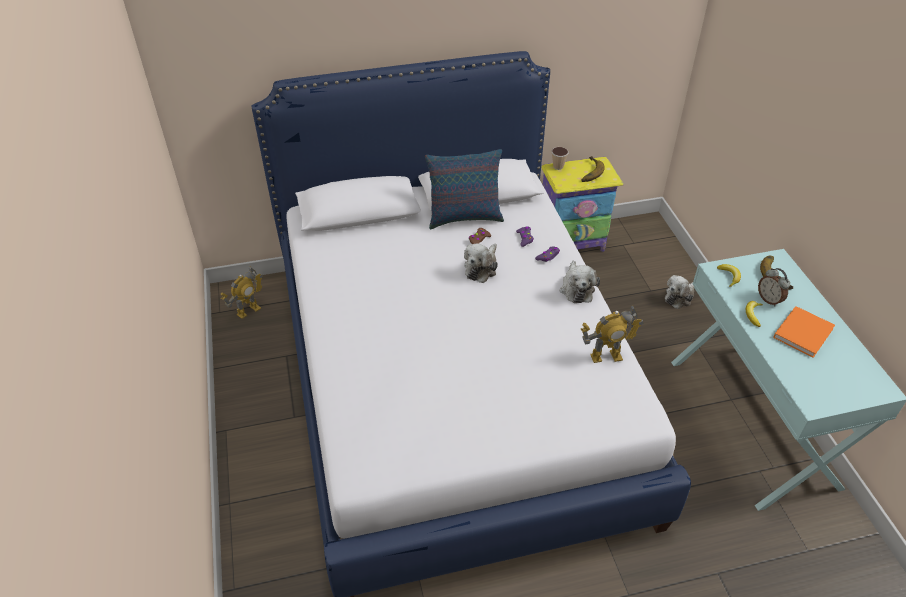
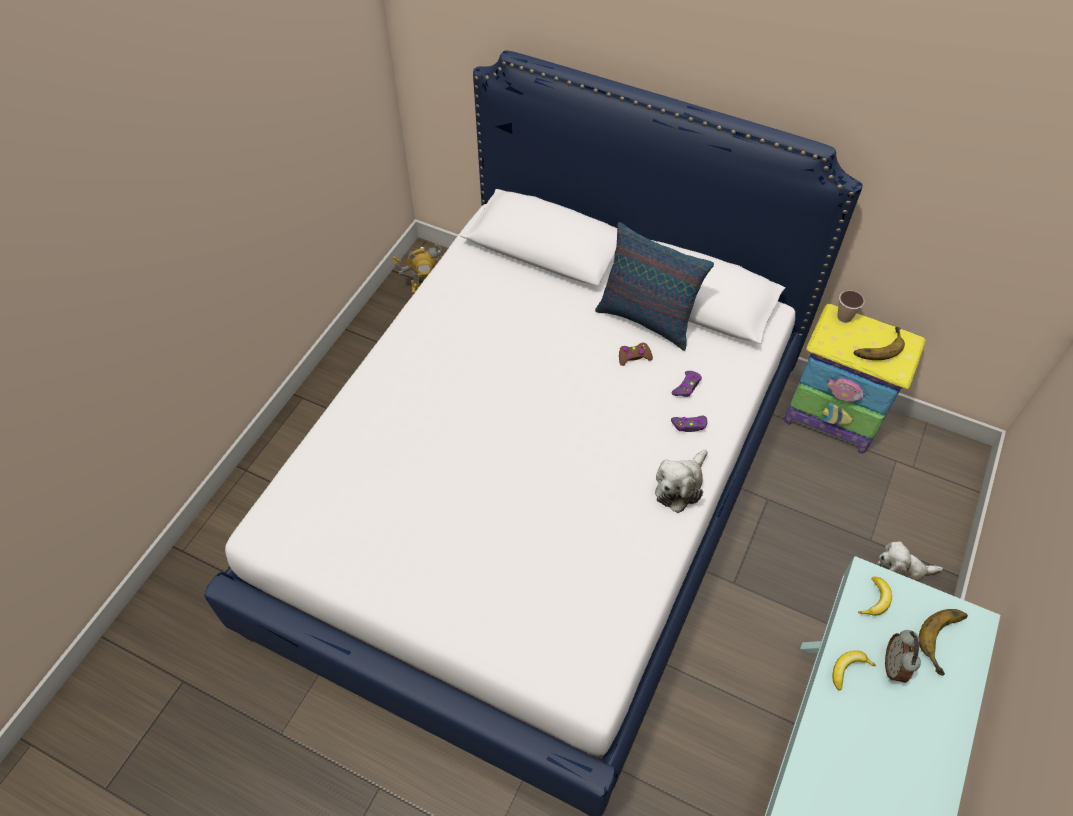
camera: 40 degrees right, 10 degrees up
plush toy [464,243,498,283] -> none
toy robot [581,305,644,363] -> none
orange book [773,306,835,358] -> none

